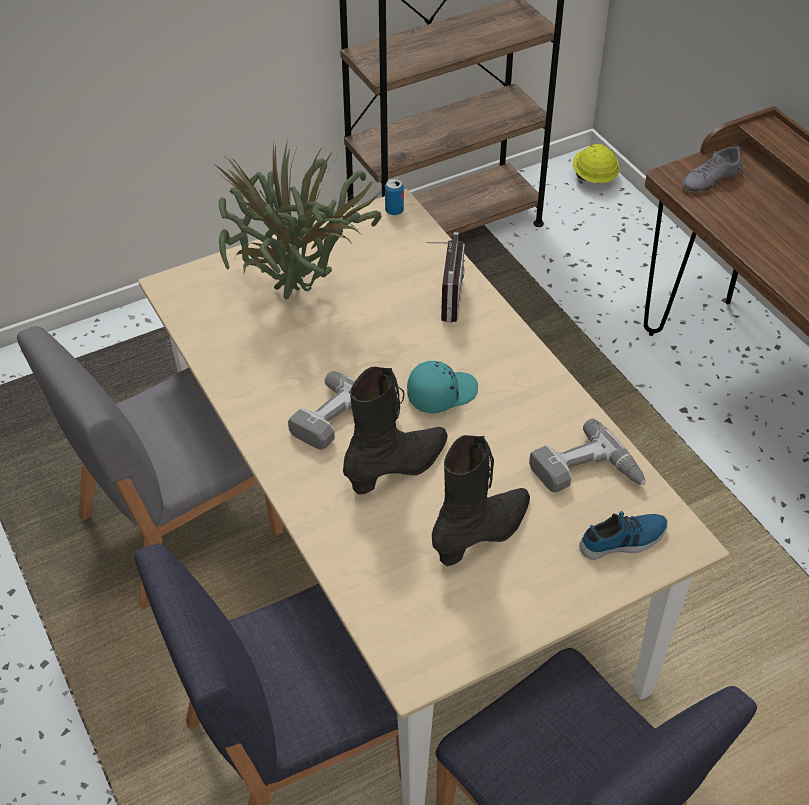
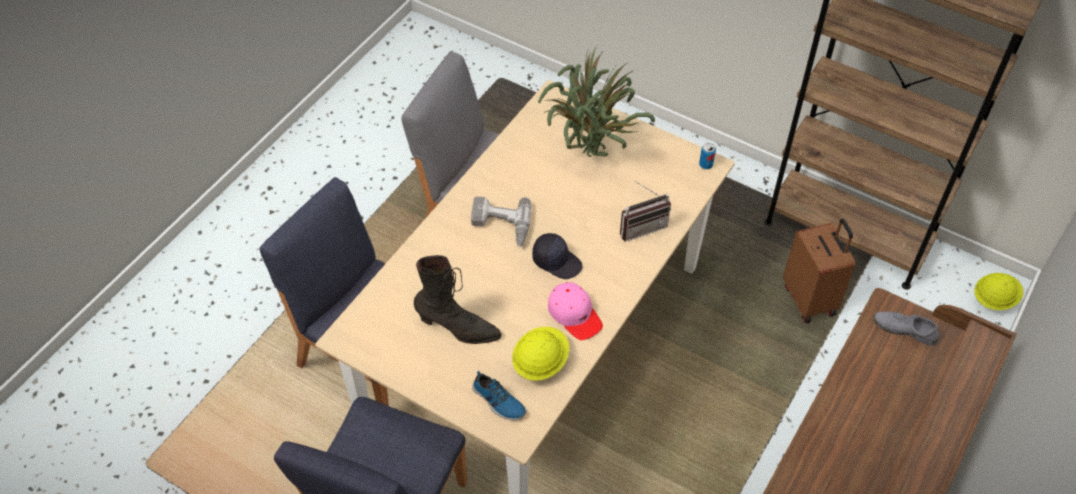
camera: 60 degrees right, 5 degrees up
black boot [343,367,448,495] -> none
turquoise cap [407,361,478,413] -> black cap [532,233,583,279]
power drill [529,419,645,492] -> yellow hard hat [512,327,569,381]
none -> pink cap [548,282,603,340]
none -> brown suitcase [783,219,856,323]

